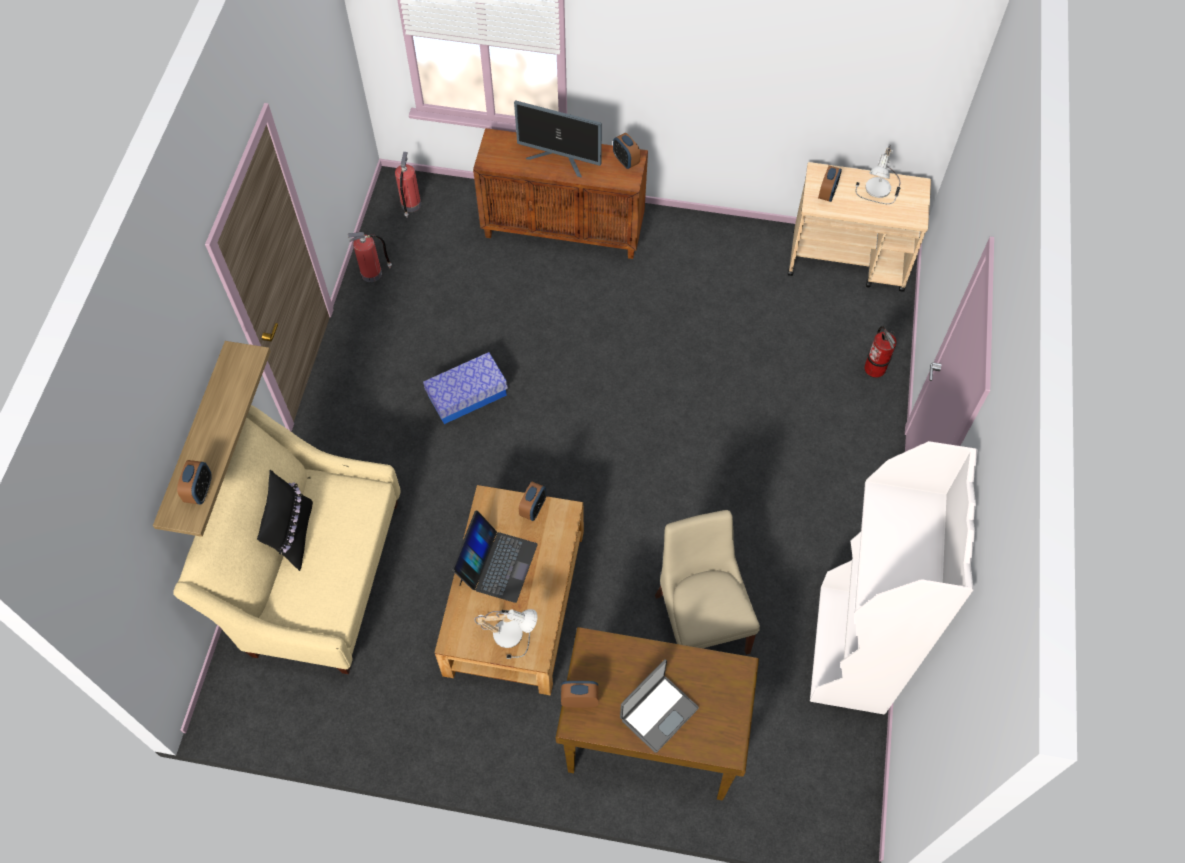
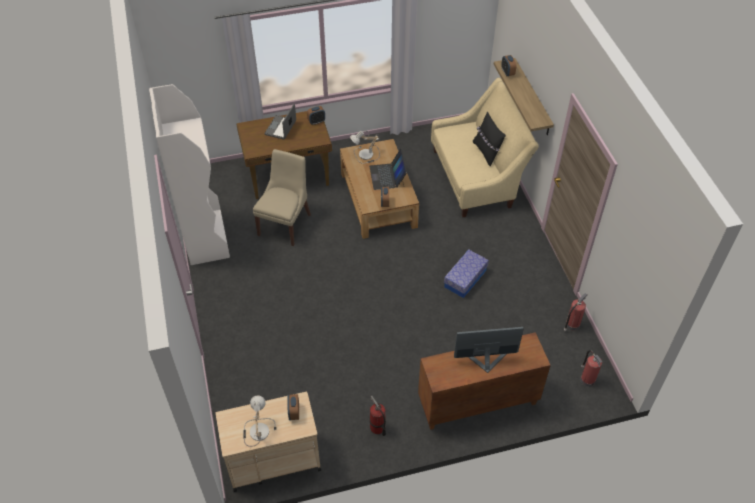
camera: 155 degrees right, 10 degrees down
alarm clock [613,133,640,169] -> none
beige chair [655,510,760,655] -> beige chair turned 120 degrees counterclockwise [253,149,311,246]
fire extinguisher [864,326,896,378] -> fire extinguisher moved to [369,396,386,436]

